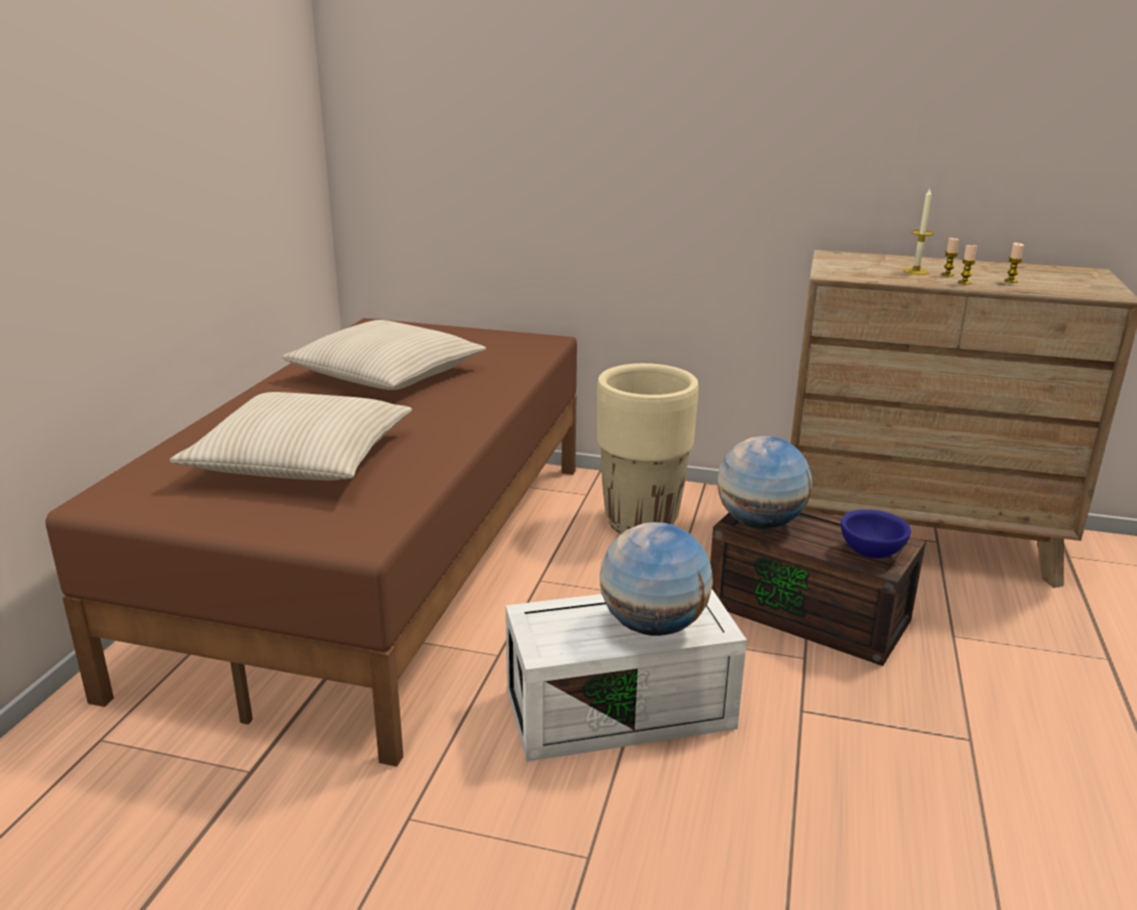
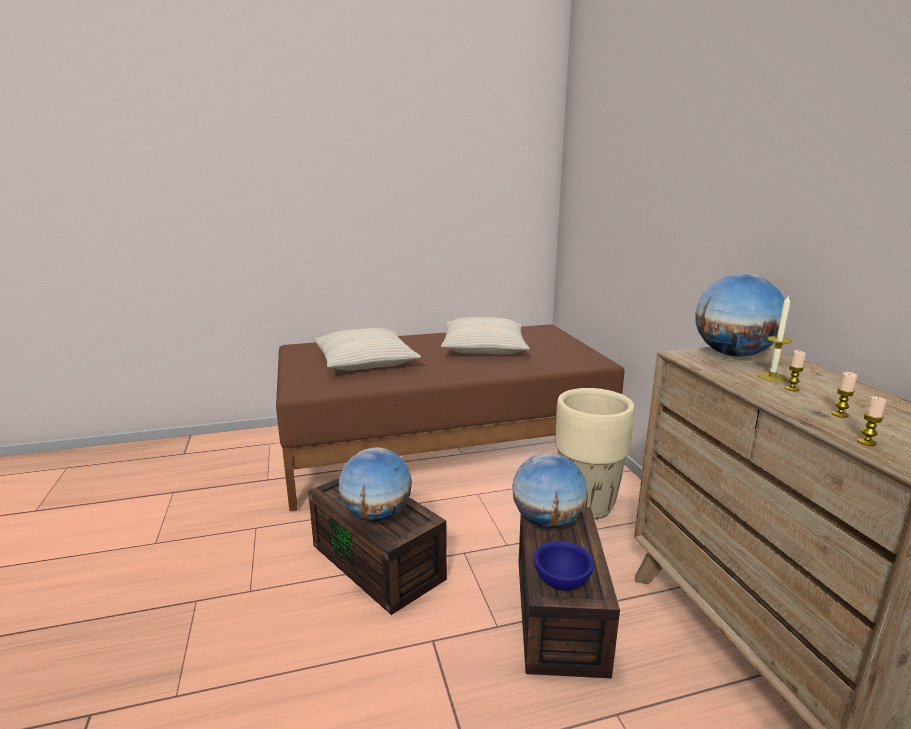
camera: 60 degrees right, 5 degrees down
white storage box [506,589,747,762] -> brown storage box [308,478,447,615]
candle [958,245,977,285] -> candle moved to [857,396,887,446]
none -> globe [696,274,787,357]

